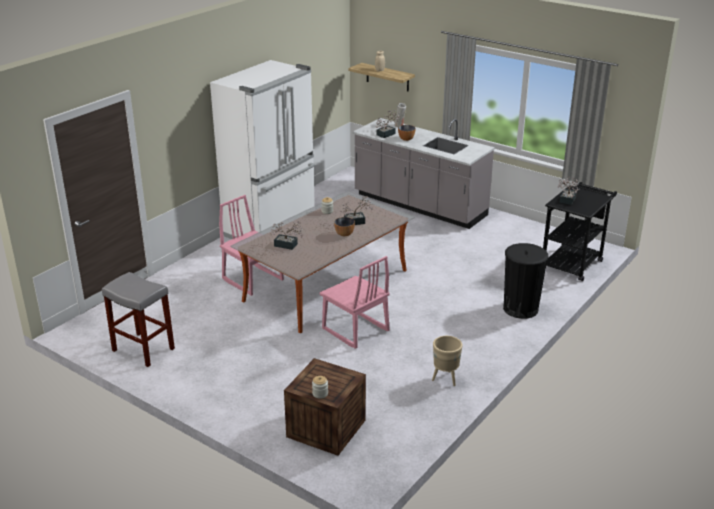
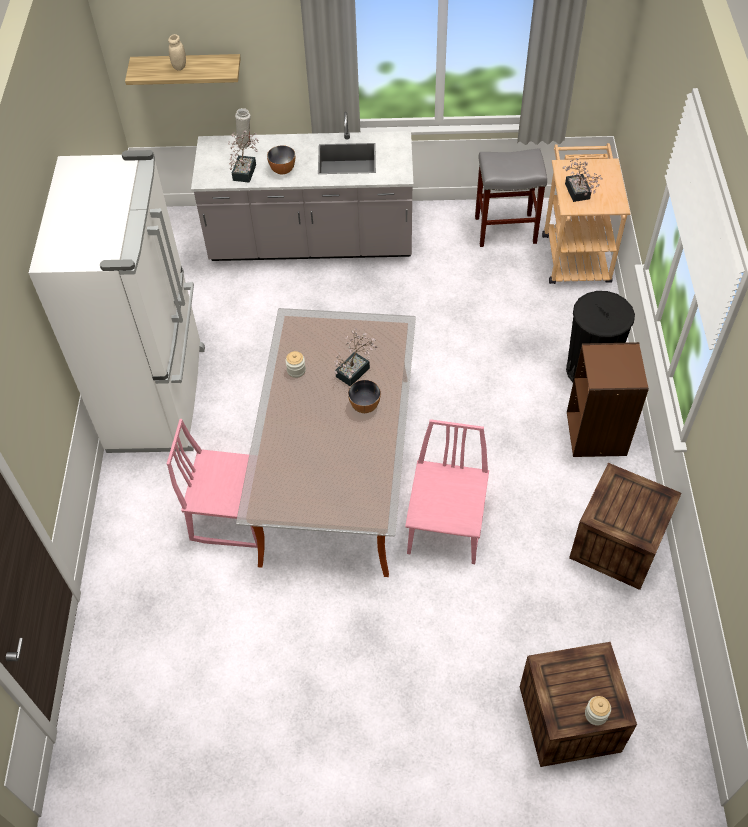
camera: 35 degrees left, 25 degrees up
grey stool [102,272,175,367] -> grey stool moved to [475,148,547,247]
potted plant [269,221,304,250] -> none
pink chair [319,256,390,349] -> pink chair turned 90 degrees counterclockwise [405,419,489,564]
beige planter [432,336,462,386] -> crate [569,463,682,590]
black cart [543,182,617,281] -> beige cart [542,143,631,284]
none -> brown bookcase [567,342,649,457]

